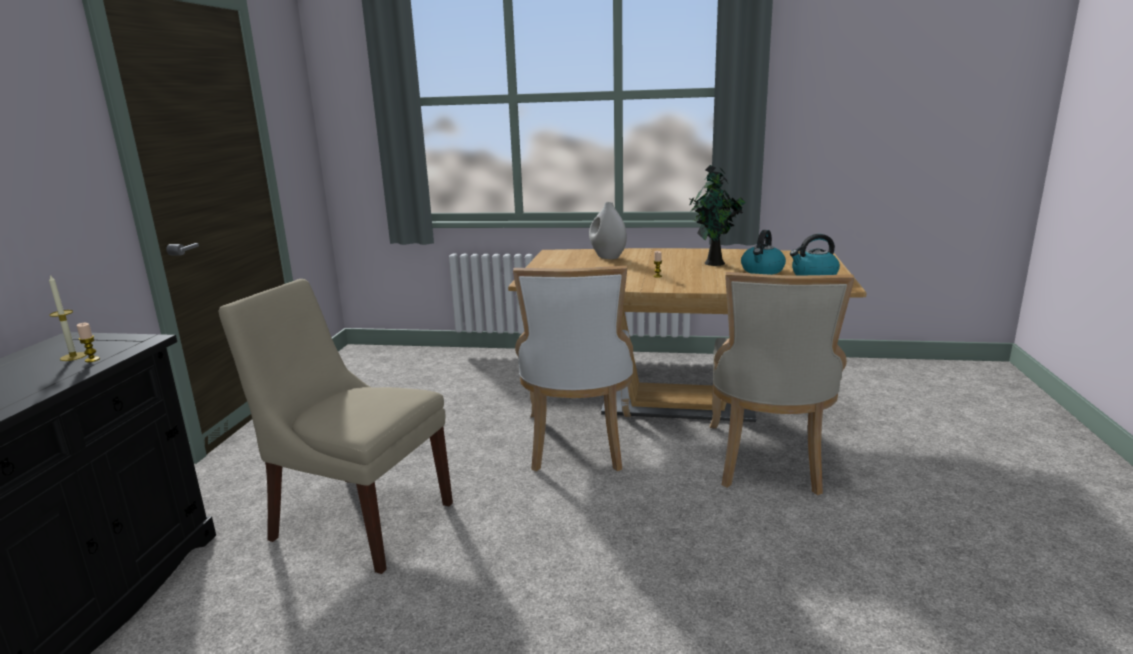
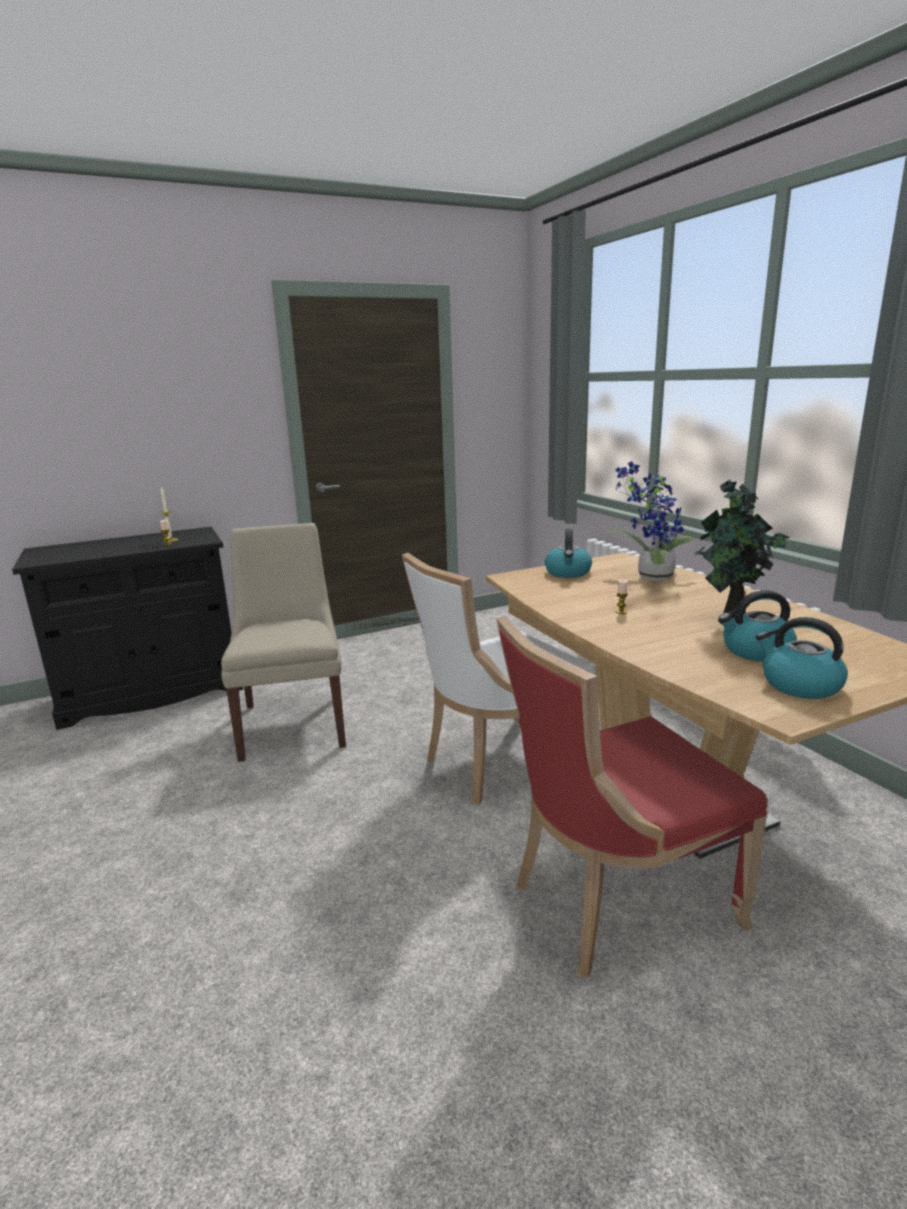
camera: 55 degrees right, 0 degrees up
white vase [589,202,627,259] -> potted plant [608,461,695,581]
beige chair [710,272,854,495] -> red chair [497,616,767,979]
none -> kettle [545,529,592,578]

